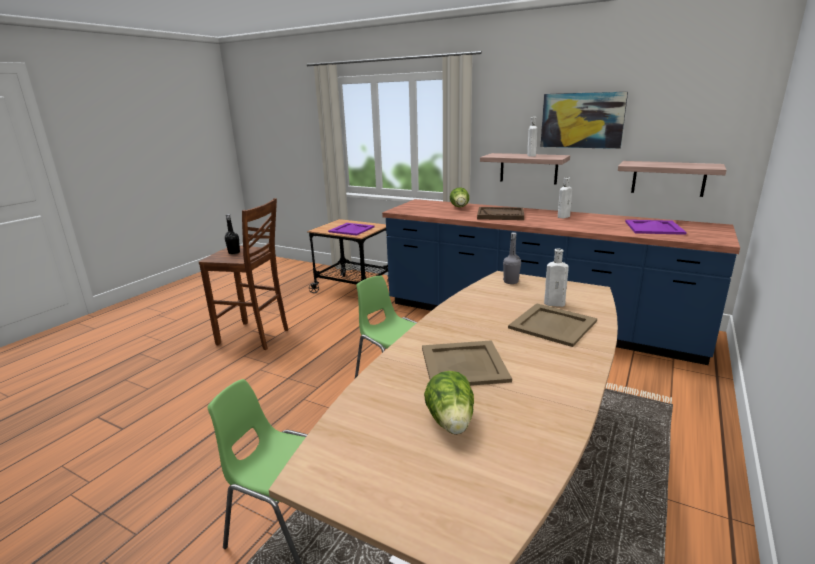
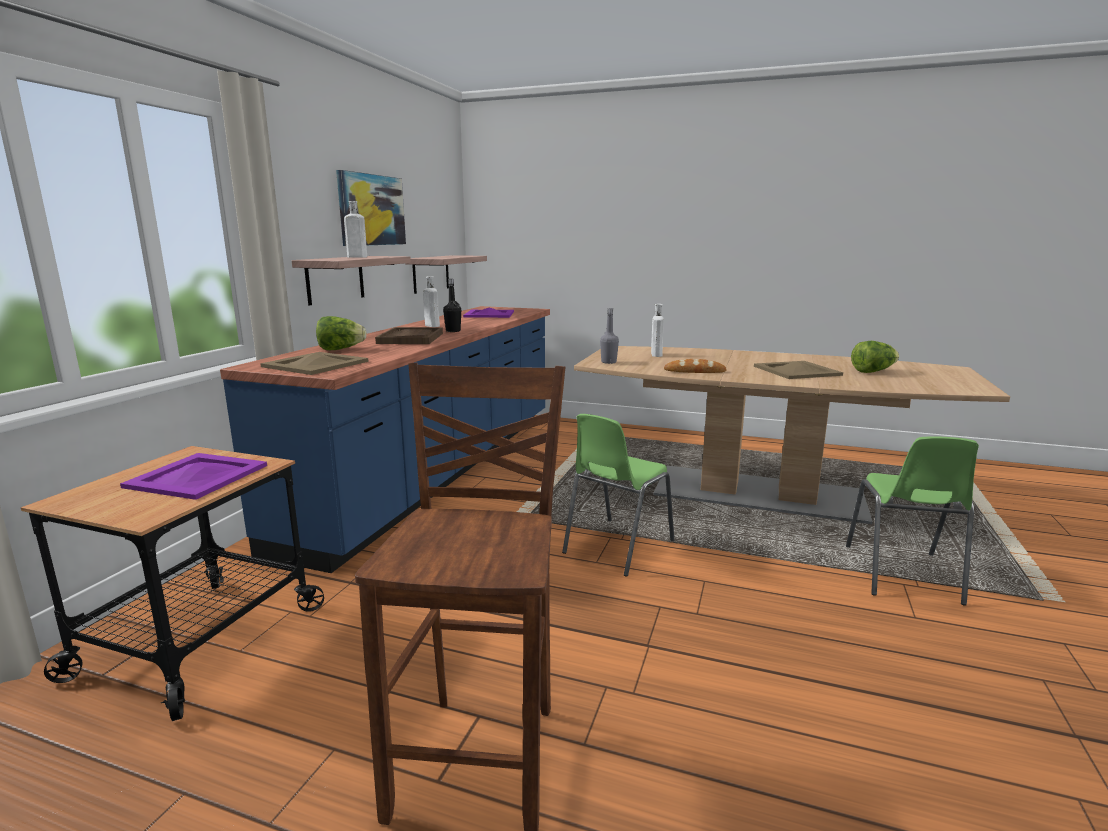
camera: 100 degrees left, 5 degrees down
black bottle [225,214,240,254] -> black bottle moved to [443,279,461,332]
beige tray [508,303,597,347] -> beige tray moved to [260,352,369,375]
none -> bread [664,359,727,373]

